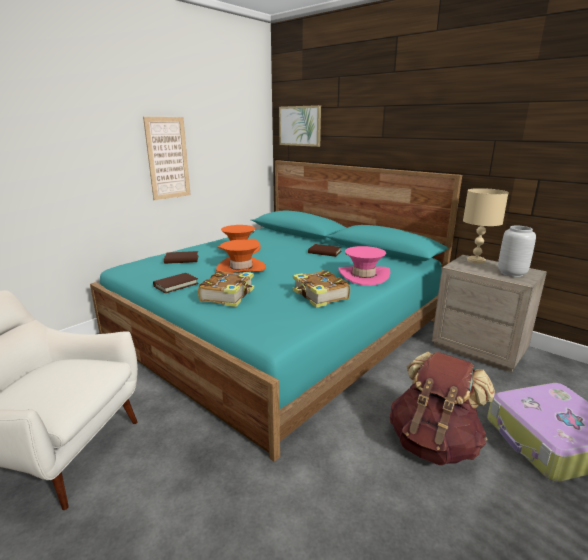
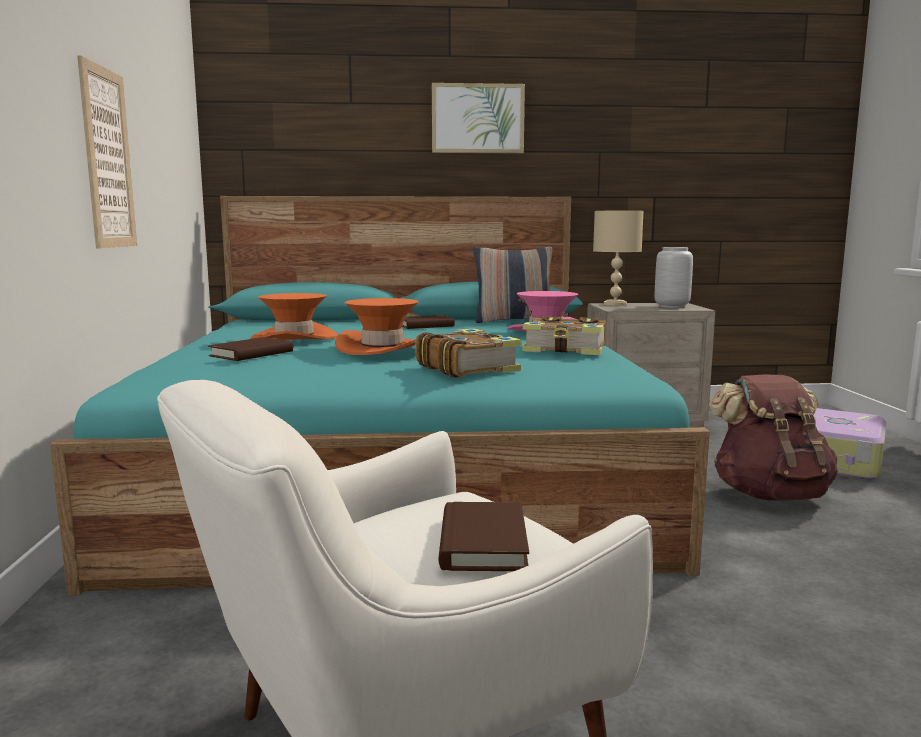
camera: 45 degrees left, 10 degrees down
brown book [153,273,199,293] -> brown book moved to [438,502,529,571]
picture [279,105,321,147] -> picture moved to [432,83,525,154]
none -> pillow [473,247,552,323]

